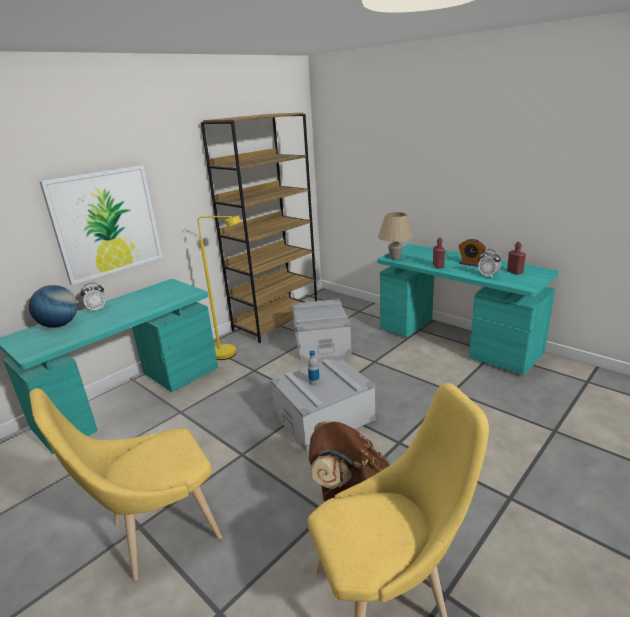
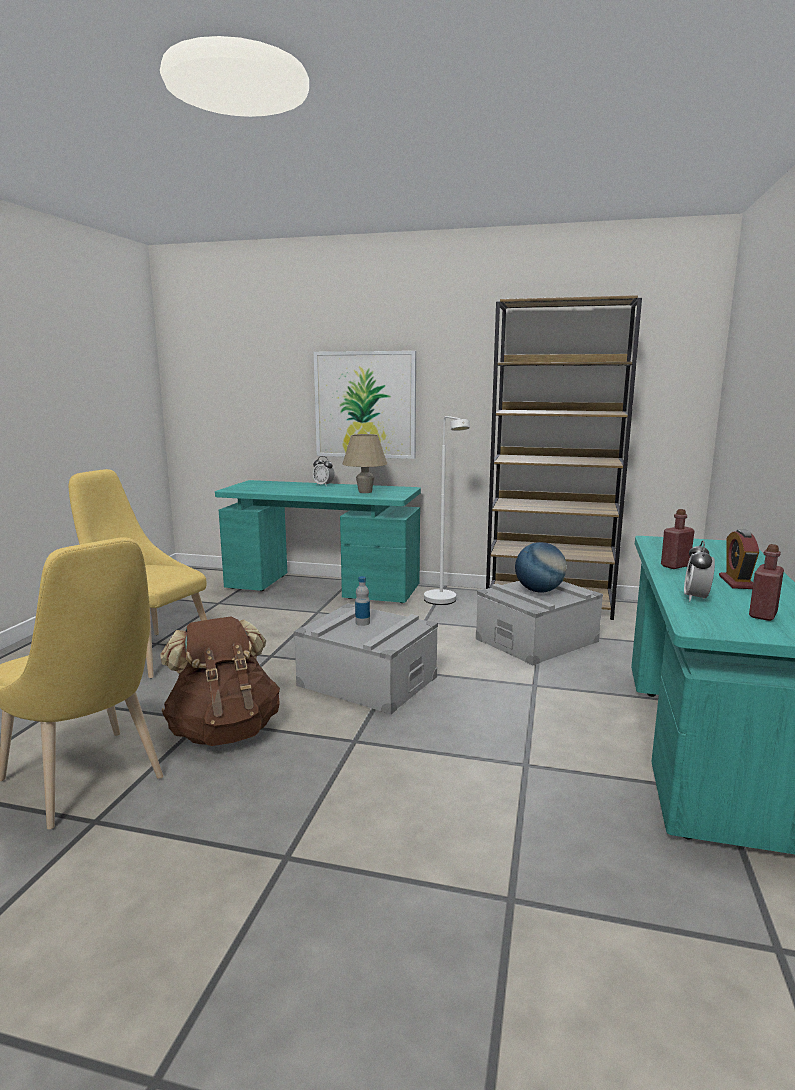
camera: 60 degrees right, 10 degrees down
globe [29,285,77,328] -> globe moved to [515,542,566,593]
yellow floor lamp [198,216,241,360] -> white floor lamp [424,416,470,605]
beige table lamp [378,212,414,260] -> beige table lamp moved to [343,434,387,493]

